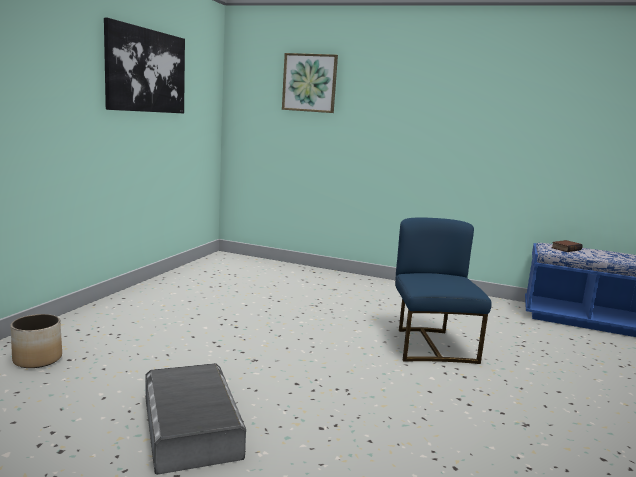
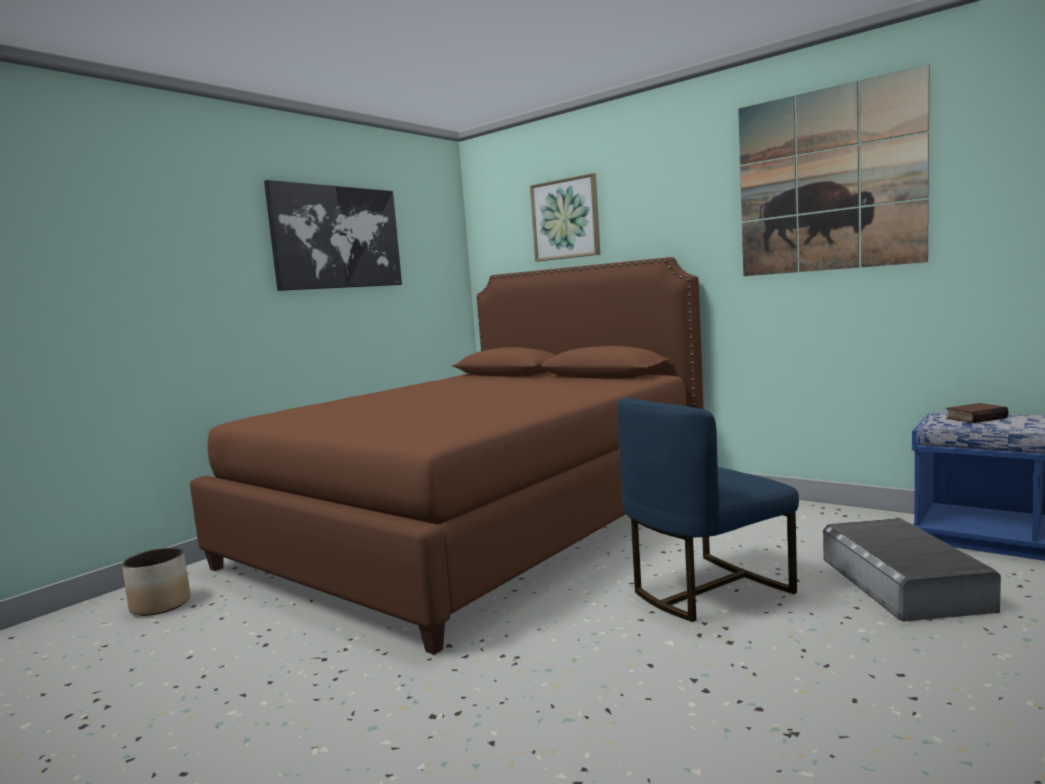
camera: 20 degrees right, 5 degrees down
grey storage box [145,363,246,475] -> grey storage box moved to [823,518,1001,622]
blue chair [395,218,492,364] -> blue chair turned 135 degrees counterclockwise [618,398,799,622]
none -> brown bed [190,257,704,655]
none -> picture [738,64,929,276]

